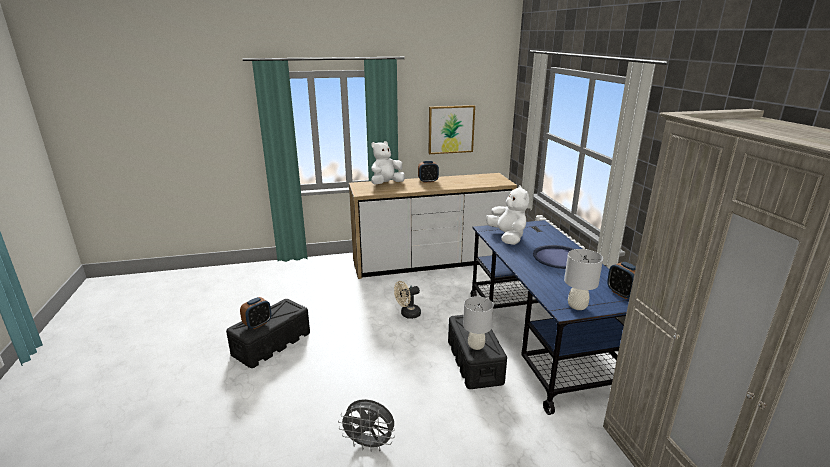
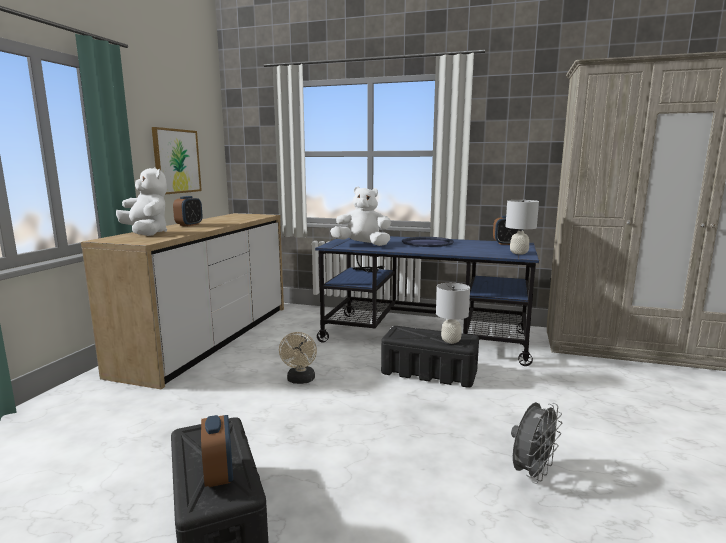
camera: 60 degrees left, 10 degrees down
white plush toy [371,141,405,184] -> white plush toy turned 150 degrees clockwise [116,167,167,236]

